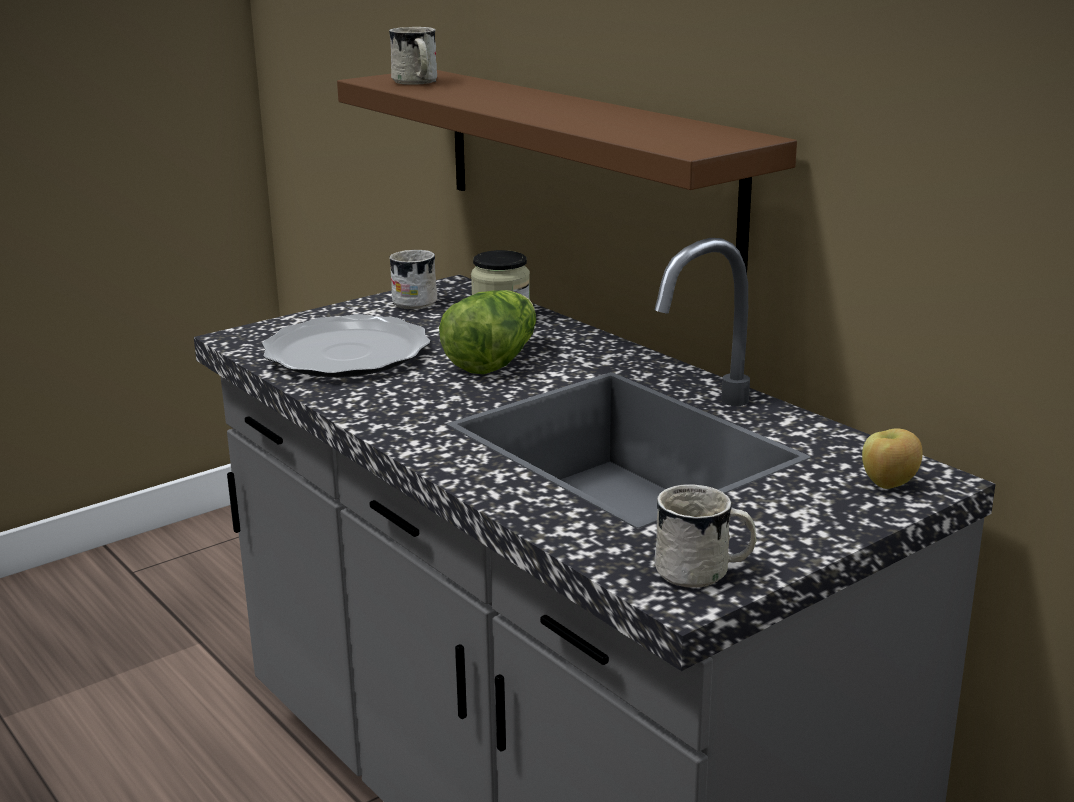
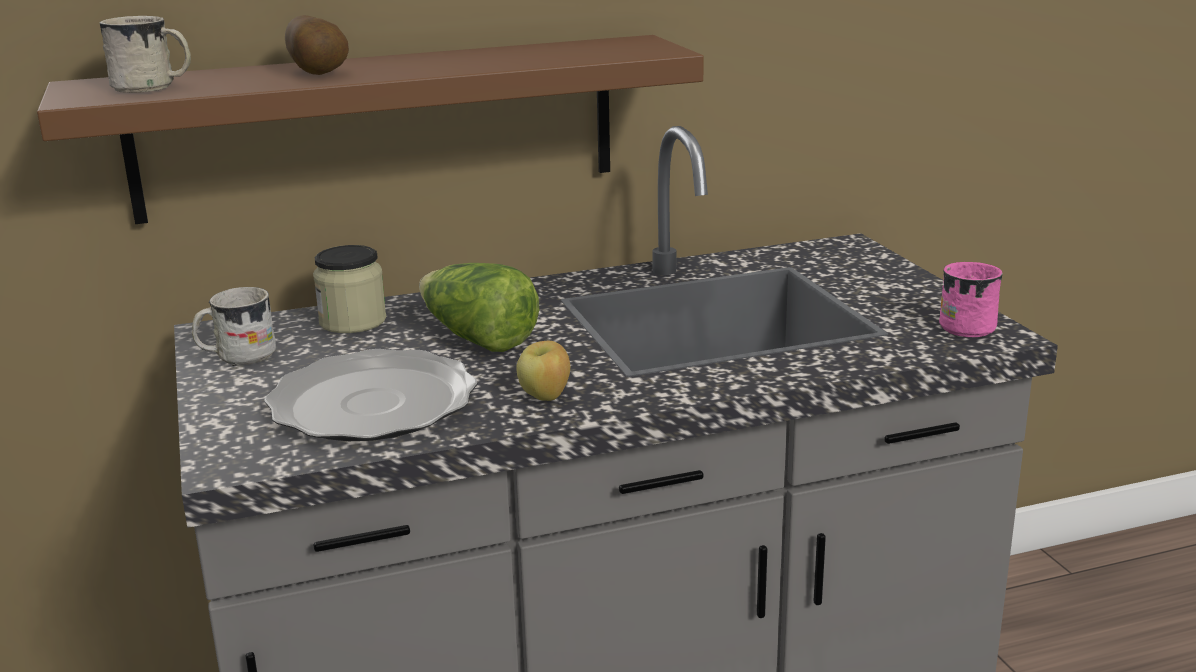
camera: 70 degrees left, 0 degrees up
white mug [655,484,757,588] -> pink mug [939,262,1002,337]
apple [862,428,923,489] -> apple moved to [516,341,570,401]
none -> potato [285,15,349,75]

